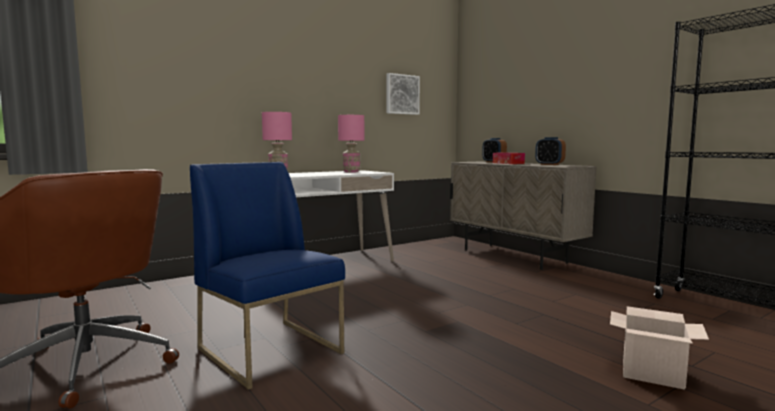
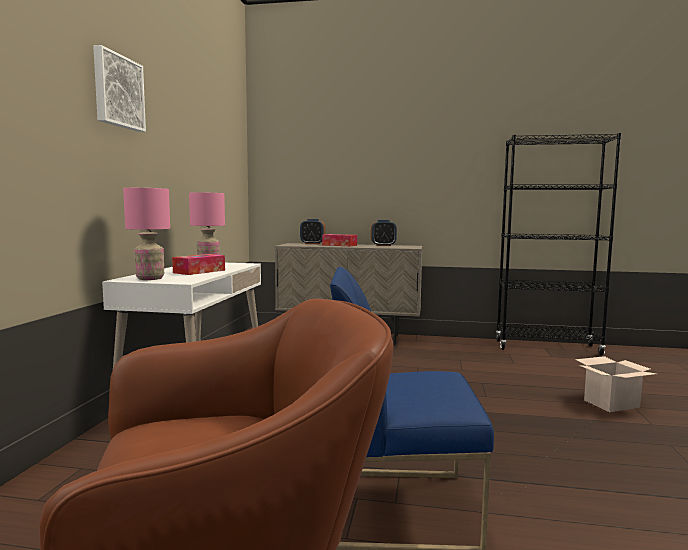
camera: 45 degrees left, 0 degrees up
picture [386,73,420,115] -> picture moved to [93,45,146,132]
none -> tissue box [172,254,225,275]

